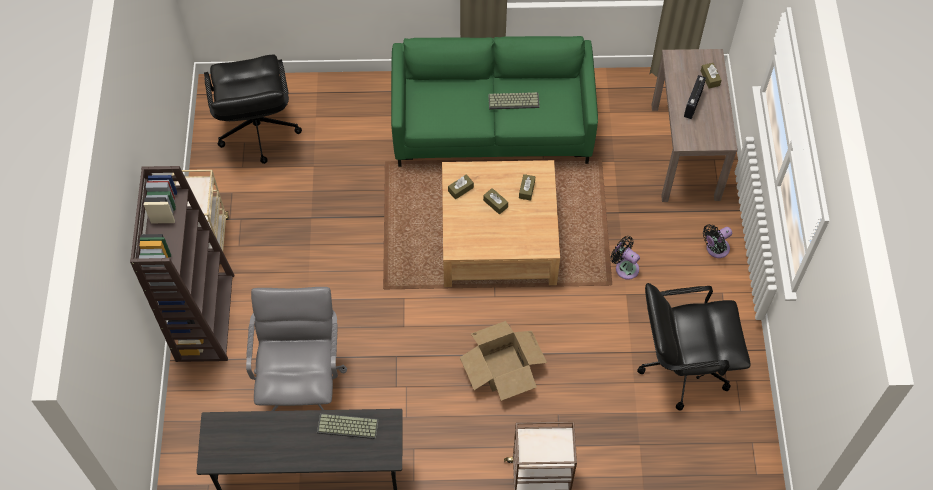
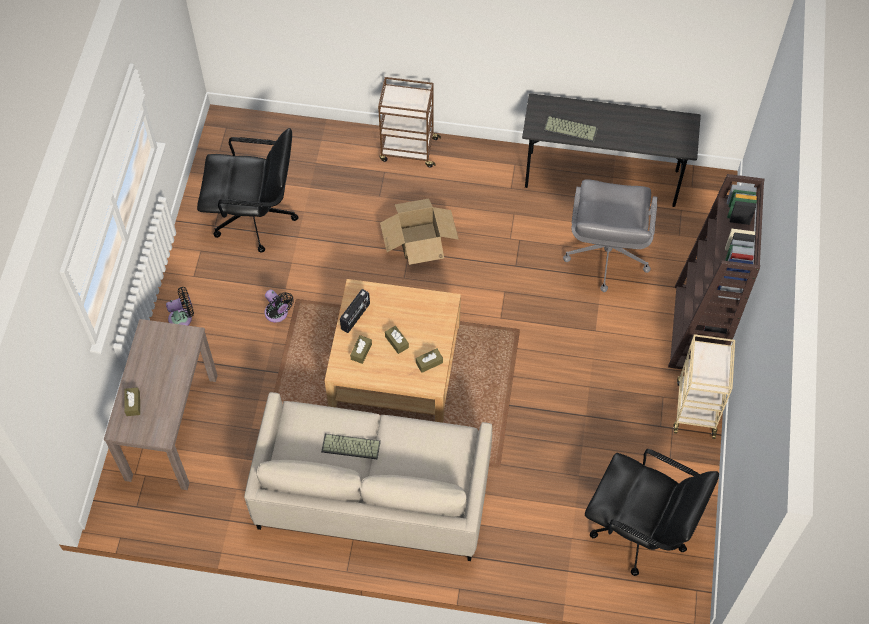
camera: 170 degrees left, 0 degrees up
black office chair [204,55,302,164] -> black office chair turned 120 degrees clockwise [585,449,719,576]
green sofa [391,36,598,167] -> beige sofa [244,392,492,561]
radio [684,75,706,119] -> radio moved to [340,289,370,333]

